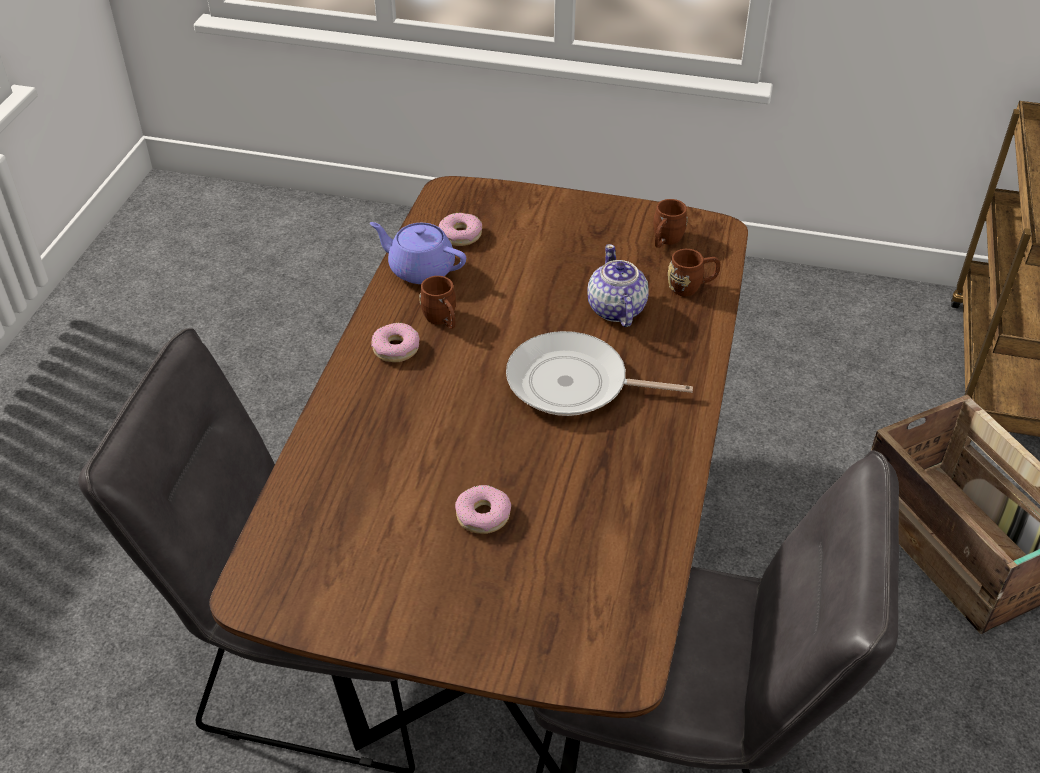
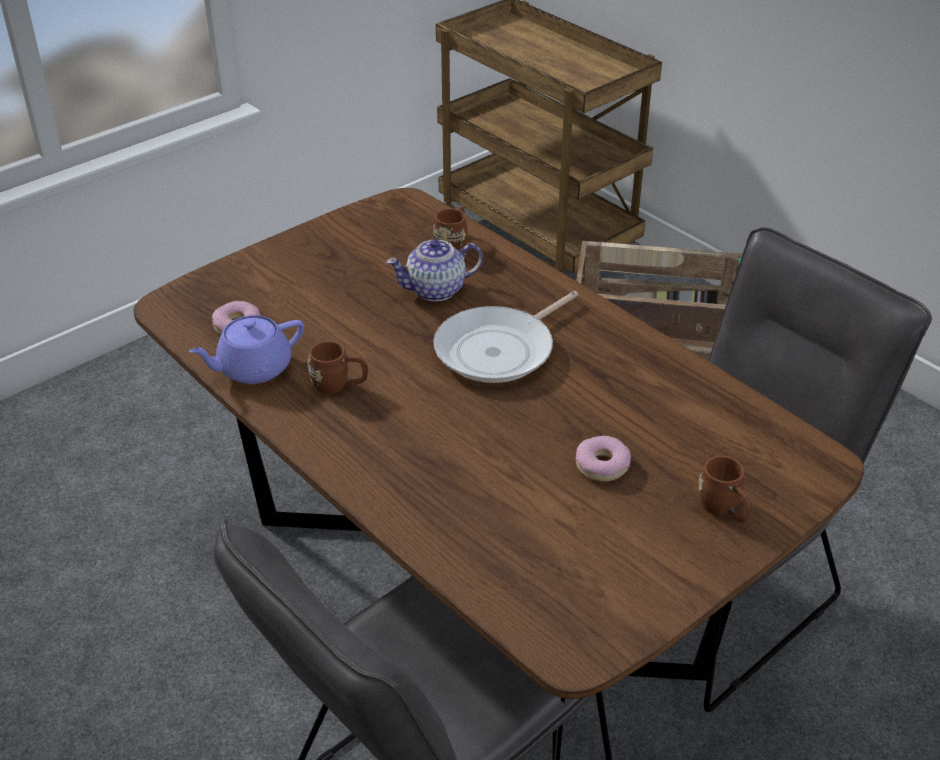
camera: 55 degrees left, 5 degrees down
donut [371,323,419,362] -> none
teapot [588,244,649,327] -> teapot turned 45 degrees counterclockwise [386,239,483,302]
brown mug [653,199,688,248] -> brown mug moved to [699,456,750,523]

